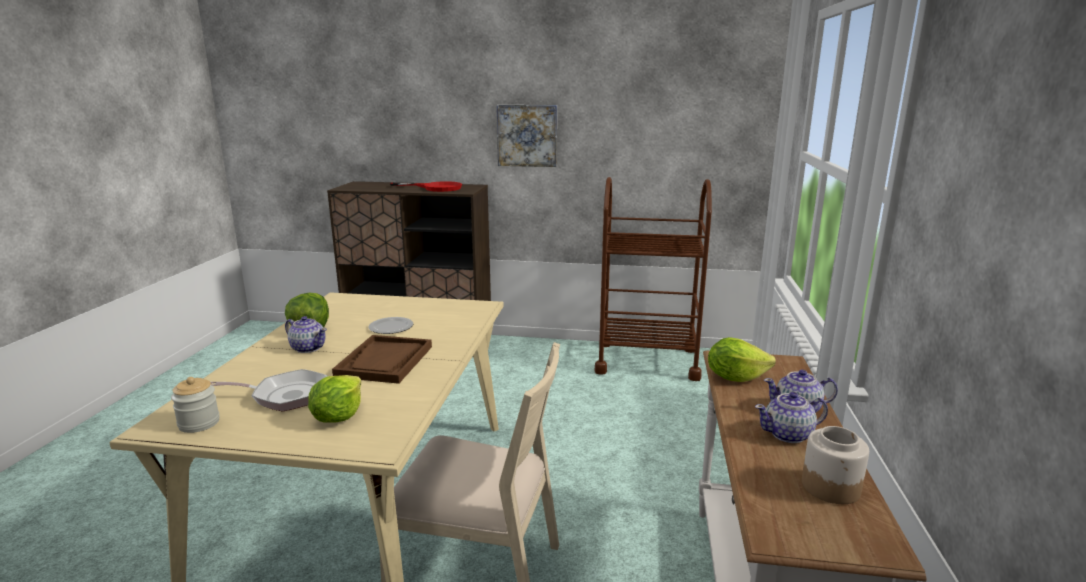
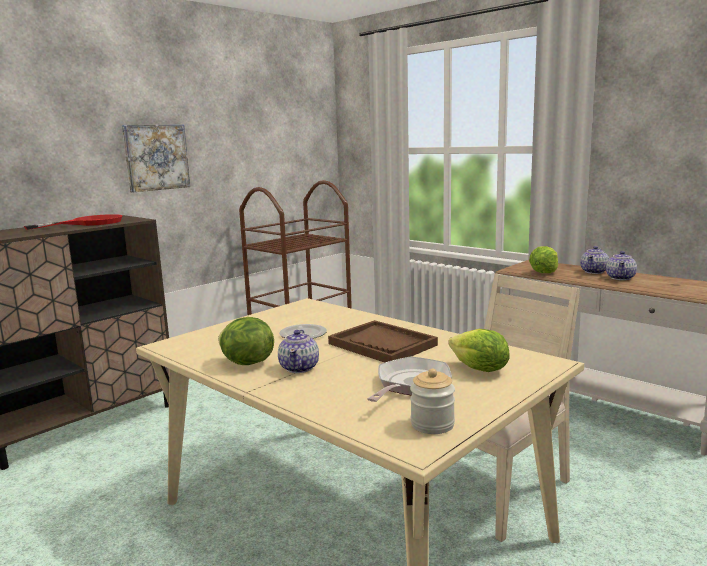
camera: 55 degrees left, 5 degrees down
teapot [285,316,327,353] -> teapot turned 120 degrees clockwise [278,329,319,373]
jar [802,426,869,504] -> none

